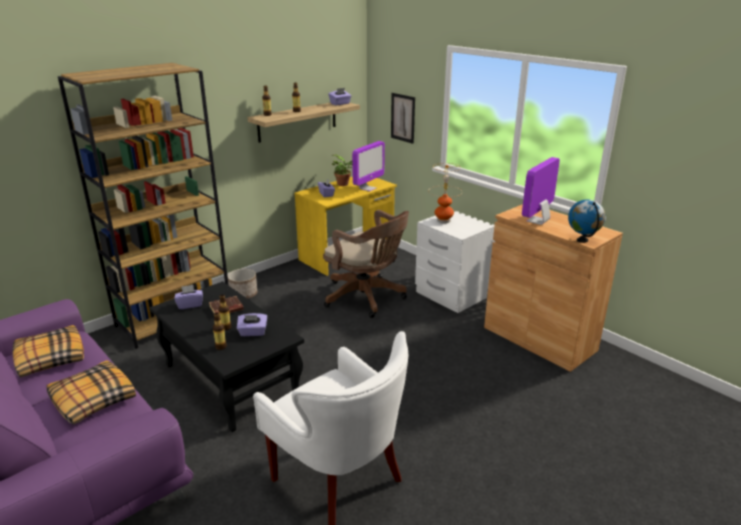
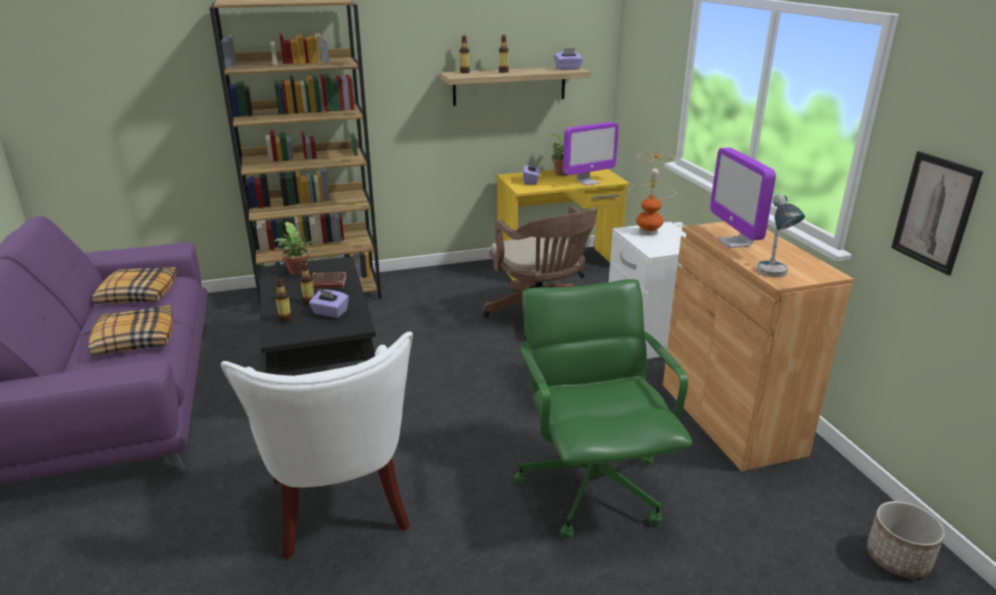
camera: 25 degrees right, 0 degrees up
purple tissue box [175,285,203,309] -> potted plant [274,222,318,275]
planter [227,269,258,299] -> planter moved to [867,501,945,578]
picture [391,93,415,144] -> picture moved to [891,151,983,275]
monitor [522,157,560,225] -> monitor turned 75 degrees counterclockwise [710,147,776,248]
globe [568,199,605,243] -> table lamp [756,194,805,277]
none -> green office chair [513,279,693,539]

